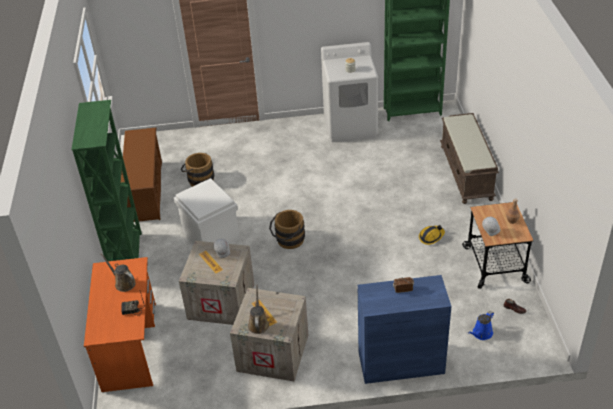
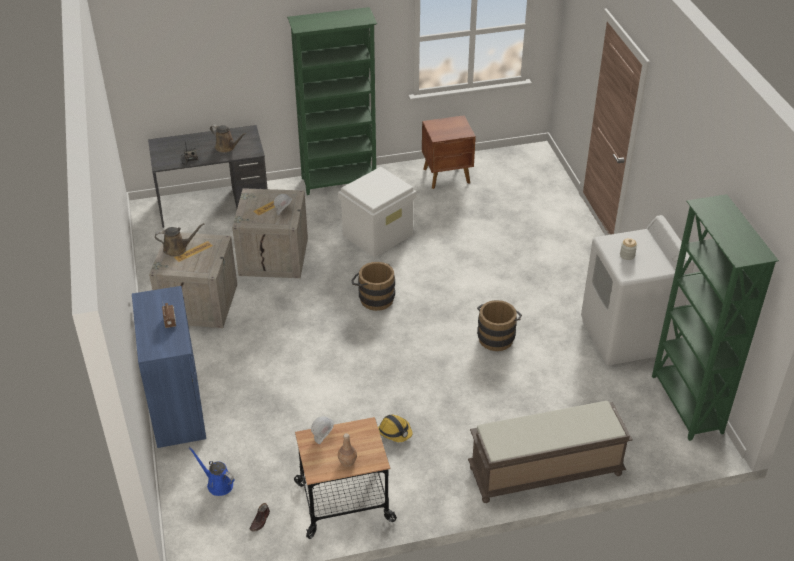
camera: 80 degrees right, 0 degrees up
orange desk [84,257,156,392] -> grey desk [148,125,268,228]
brown watering can [101,253,136,292] -> brown watering can turned 90 degrees clockwise [210,124,247,153]
brown shoe rack [121,128,162,222] -> brown nightstand [422,115,476,189]
brown bucket [181,153,214,187] -> brown bucket moved to [477,300,522,351]

